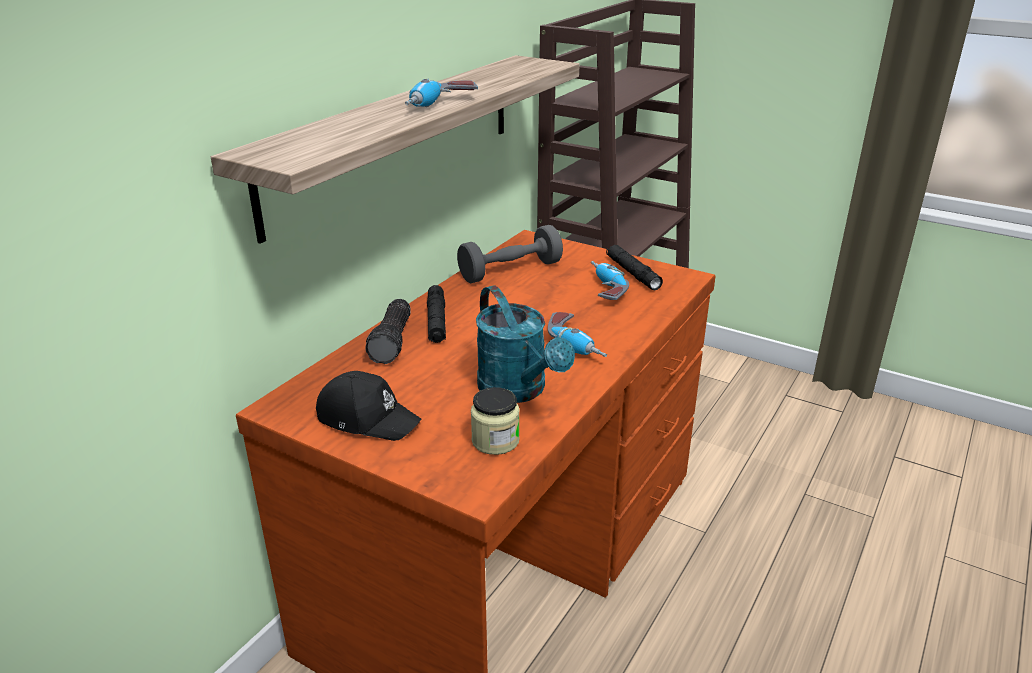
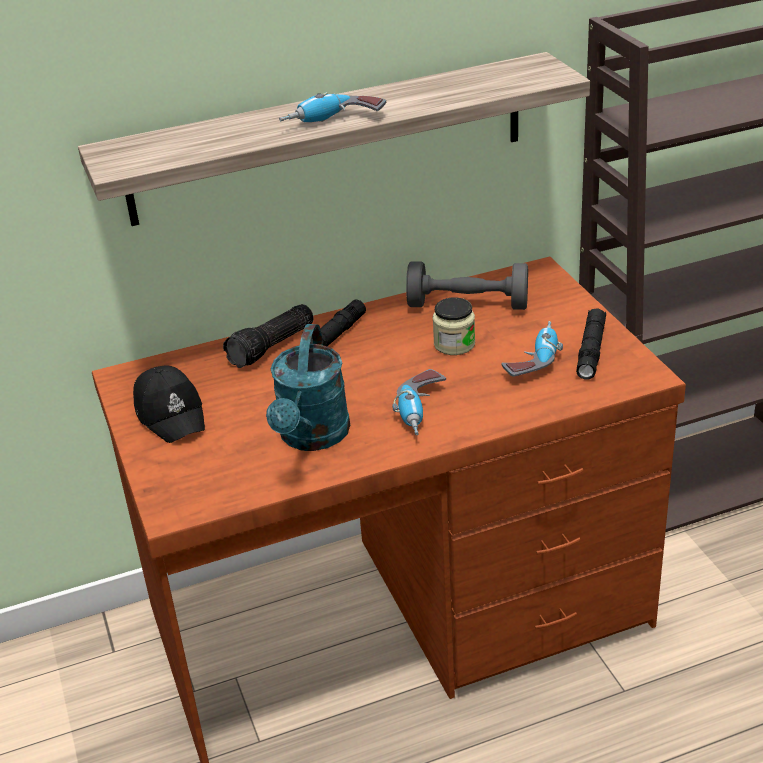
camera: 40 degrees right, 5 degrees up
jar [471,387,520,455] -> jar moved to [433,297,475,355]

